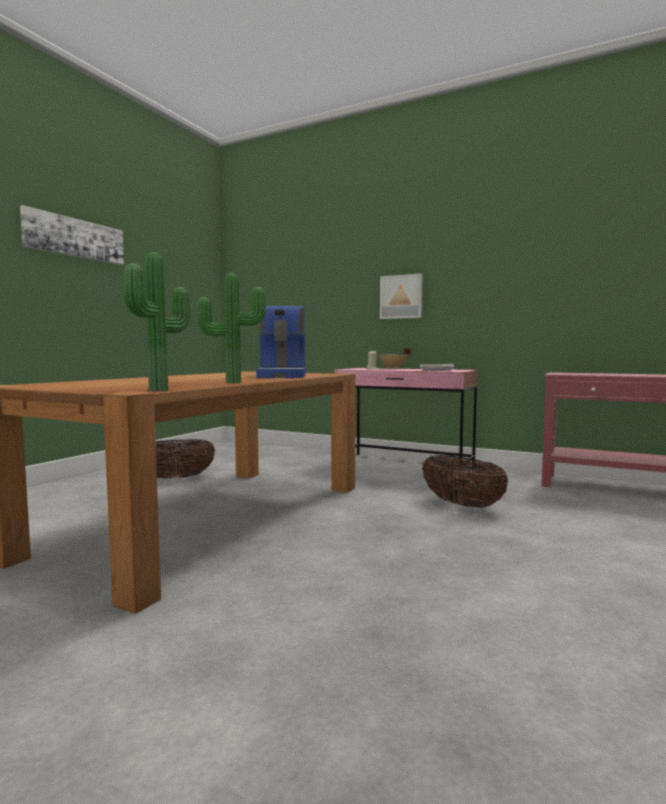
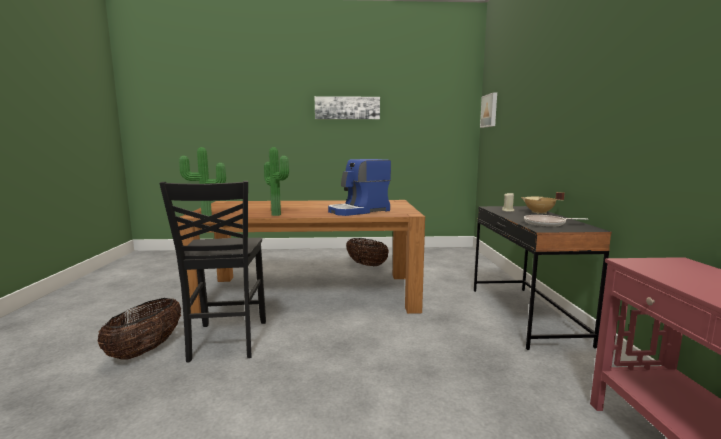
camera: 60 degrees right, 5 degrees up
pink desk [334,368,478,479] -> black desk [474,206,612,350]
picture [380,273,423,319] -> picture moved to [480,92,497,128]
basket [422,455,508,508] -> basket moved to [98,298,181,359]
none -> black chair [159,181,266,362]

